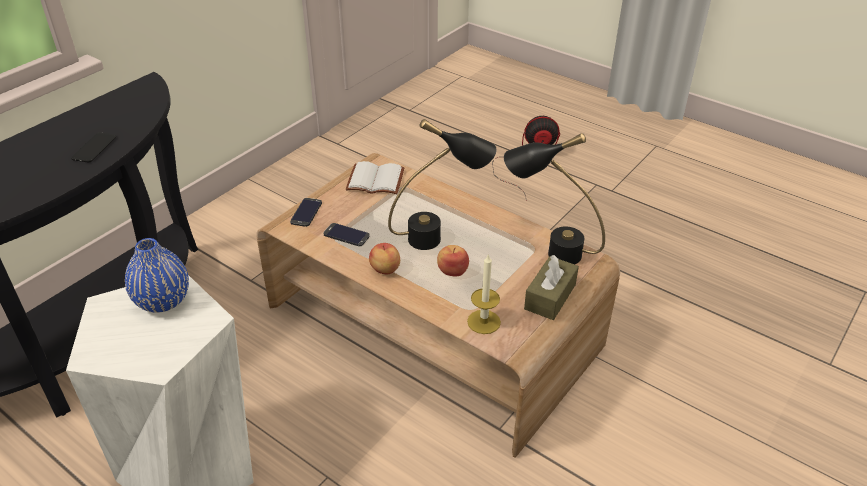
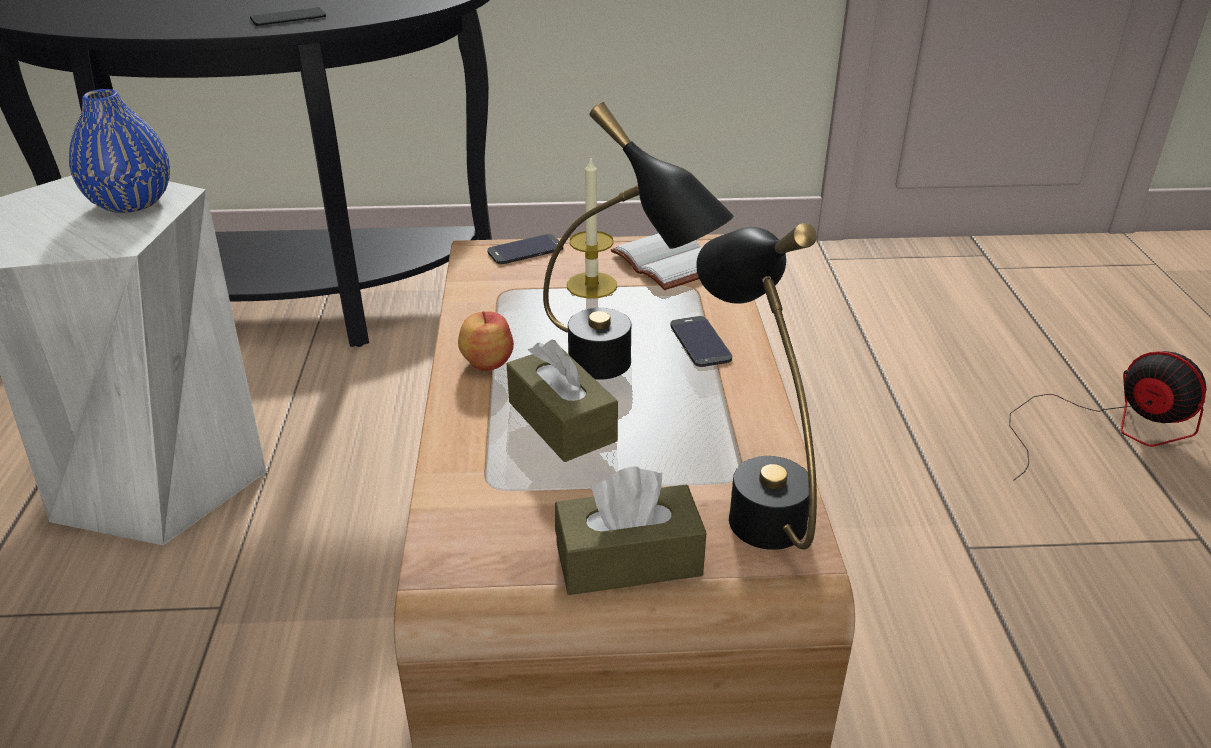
camera: 50 degrees right, 5 degrees down
phone [323,223,370,246] -> phone moved to [671,316,732,367]
apple [437,245,469,276] -> brown tissue box [507,340,618,462]
candle [467,254,501,334] -> candle moved to [567,157,617,299]

